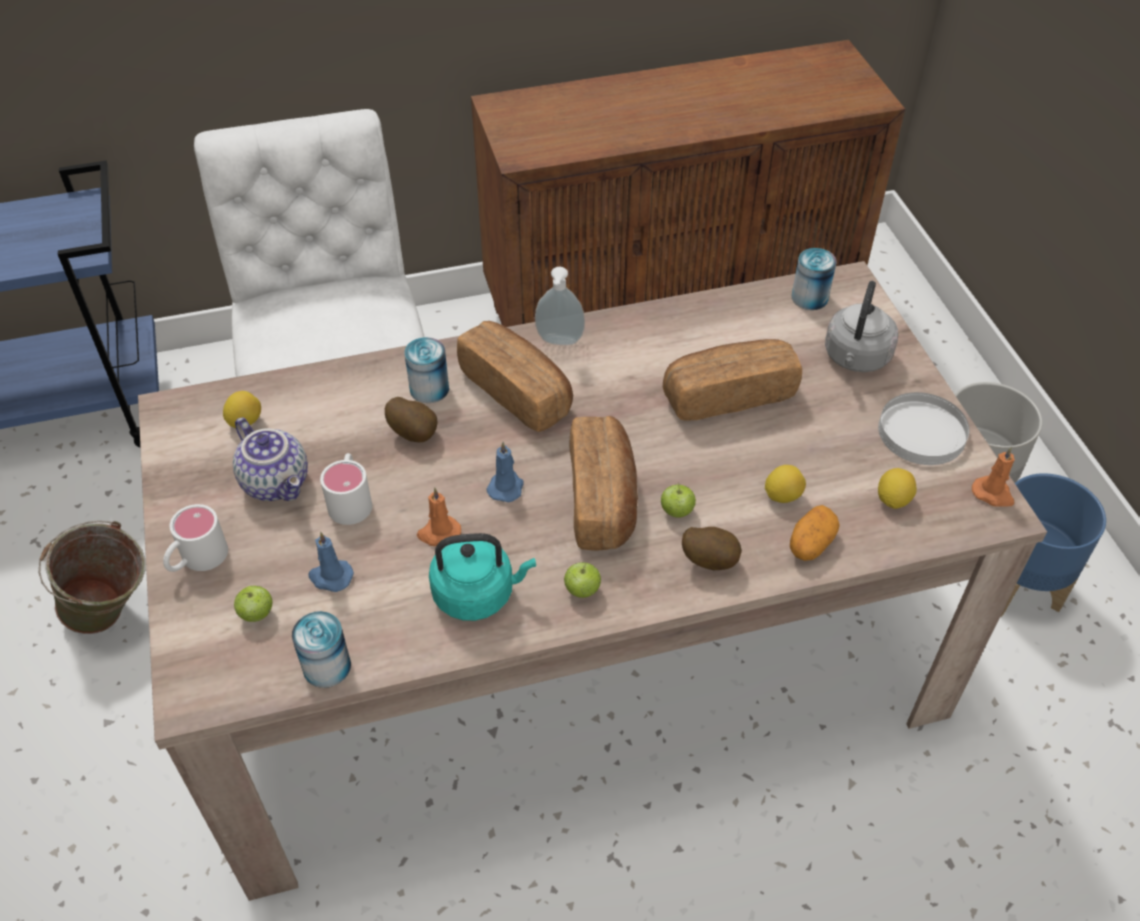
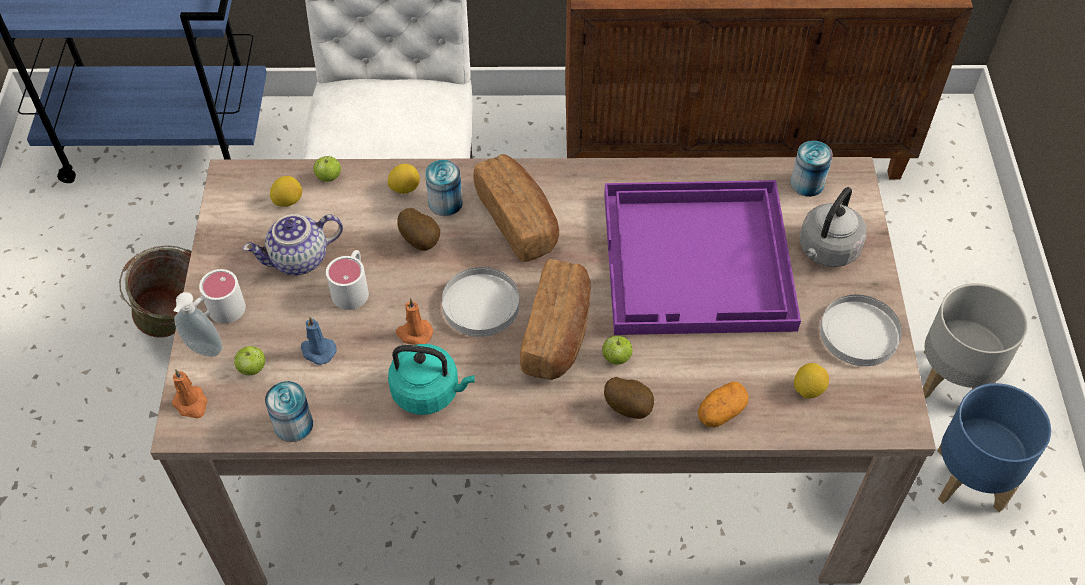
camera: 15 degrees right, 5 degrees up
teapot [233,418,308,501] -> teapot turned 90 degrees clockwise [243,214,343,275]
blue candle [486,442,524,502] -> white plate [442,267,519,337]
soap dispenser [535,267,585,345] -> soap dispenser moved to [173,292,222,357]
apple [564,562,601,598] -> apple moved to [313,156,341,182]
bread [663,339,802,420] -> purple tray [604,180,801,335]
lemon [765,465,806,503] -> lemon moved to [388,164,420,194]
orange candle [972,447,1015,507] -> orange candle moved to [172,369,207,419]

